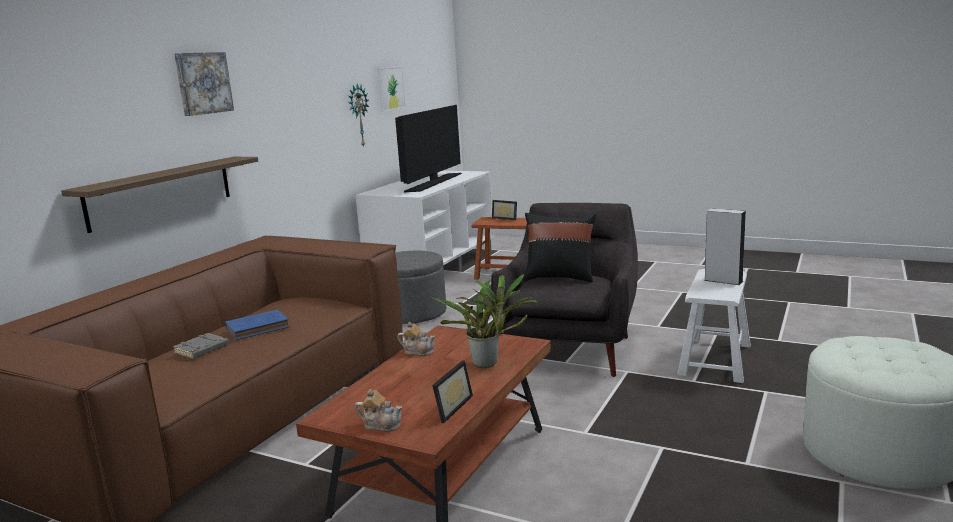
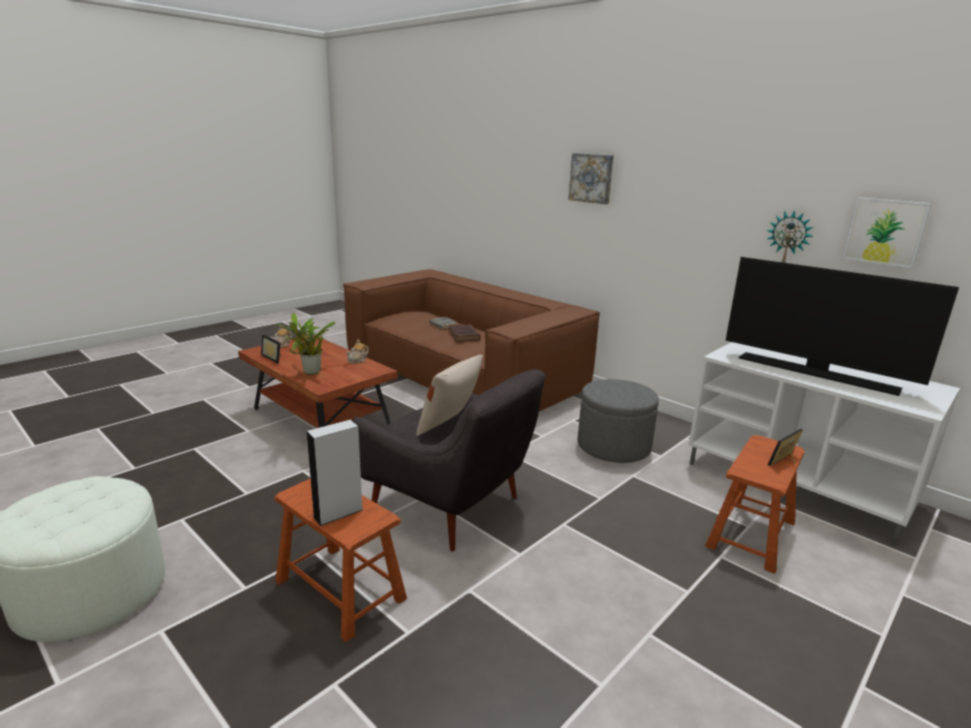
camera: 105 degrees right, 5 degrees up
shelf [61,157,258,233] -> none
blue book [225,310,289,340] -> brown book [449,324,481,342]
black pillow [523,213,596,282] -> beige pillow [416,354,483,436]
white stool [677,269,751,383] -> brown stool [274,478,407,642]

